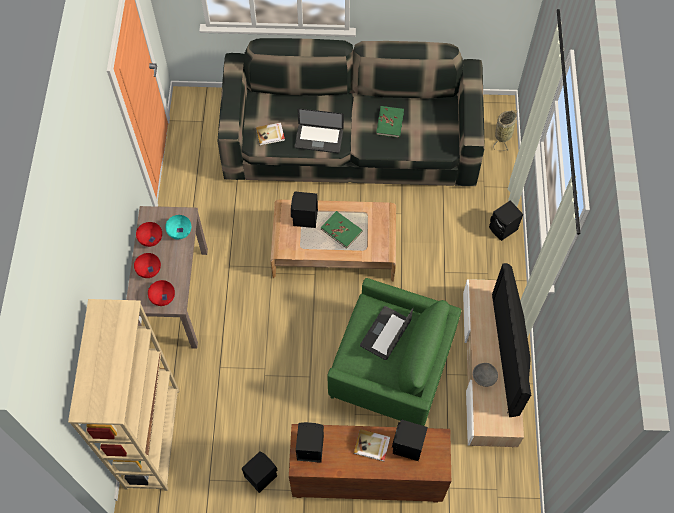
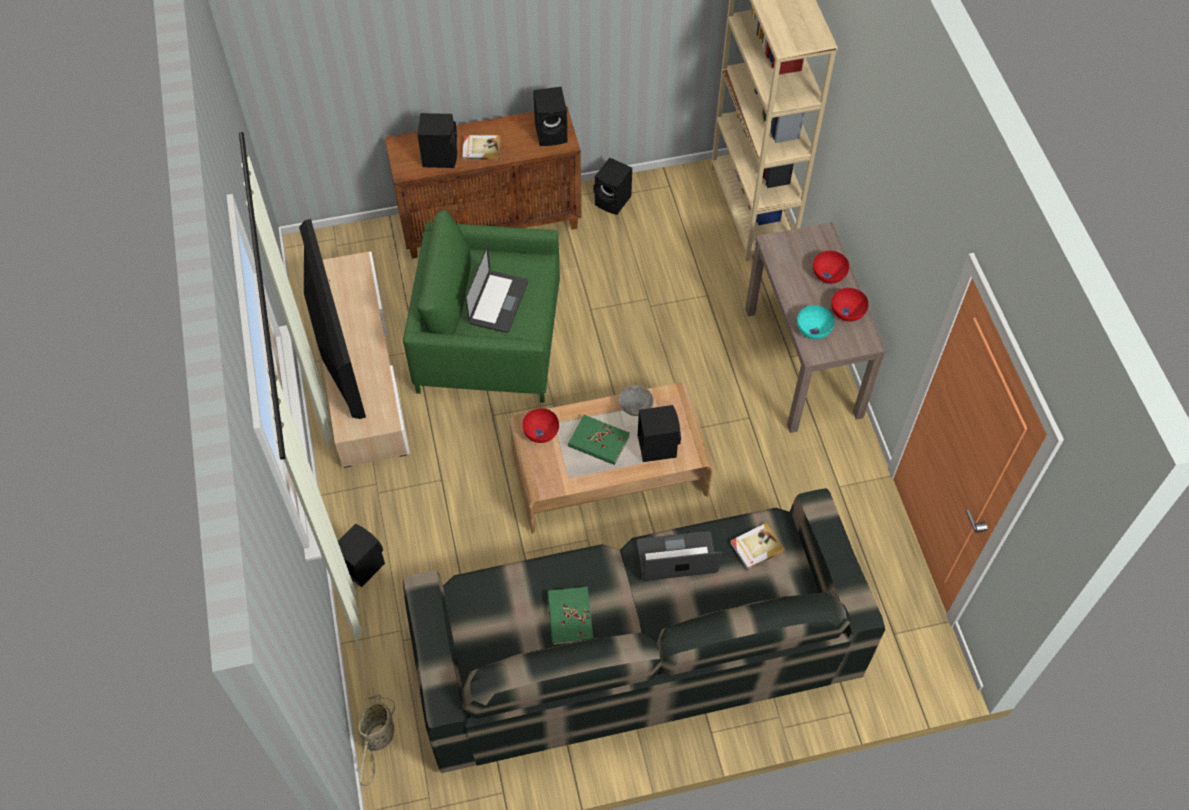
camera: 165 degrees right, 5 degrees down
red bowl [148,280,175,306] -> red bowl moved to [522,408,559,443]
grey bowl [472,363,498,387] -> grey bowl moved to [619,385,654,416]

